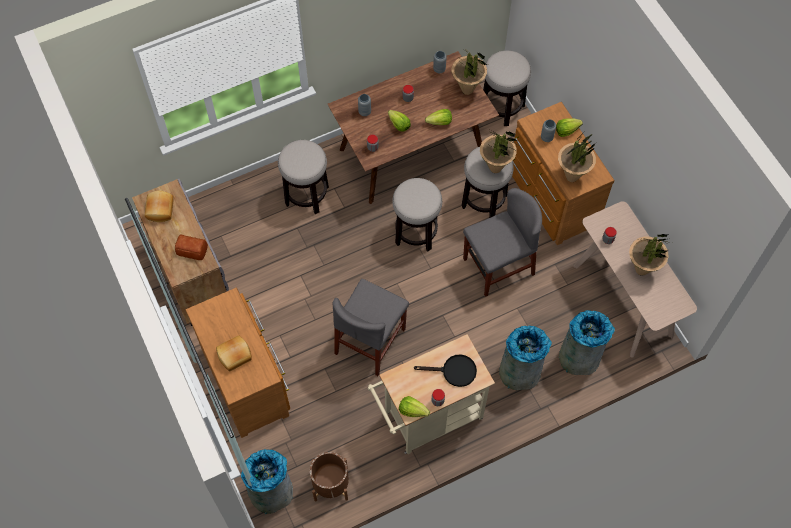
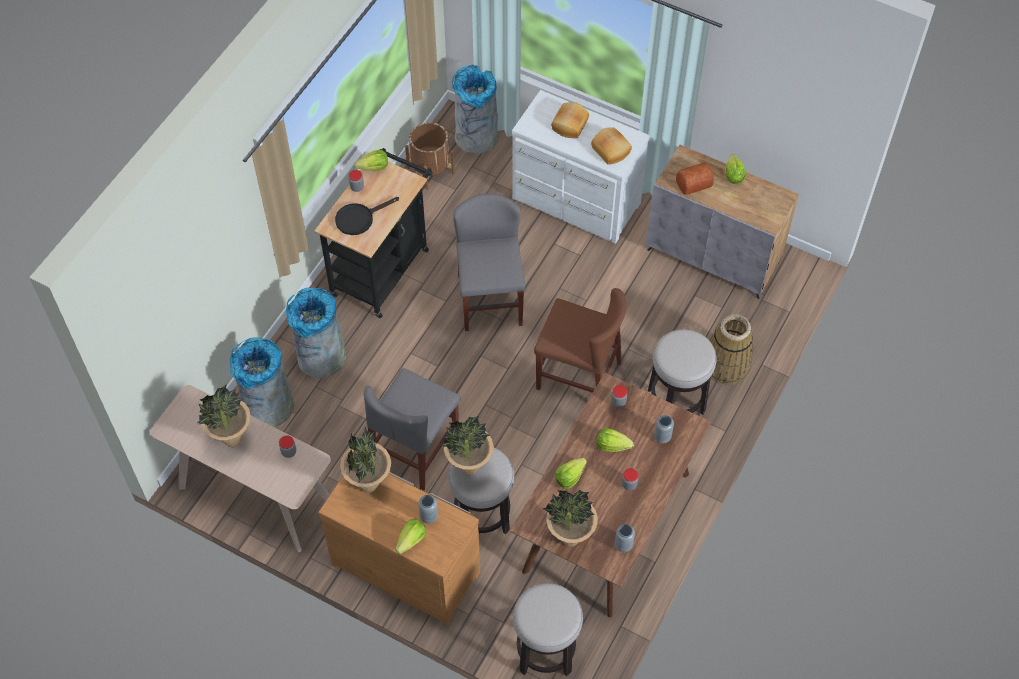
camera: 145 degrees right, 5 degrees down
bread [145,190,174,222] -> bread moved to [591,127,632,165]
brown dresser [186,288,290,438] -> white dresser [512,90,650,244]
beige cart [368,334,495,454] -> black cart [314,148,433,318]
stool [392,178,442,252] -> none
none -> brown chair [534,288,626,393]
none -> basket [710,314,753,385]
none -> lettuce [725,154,745,184]

